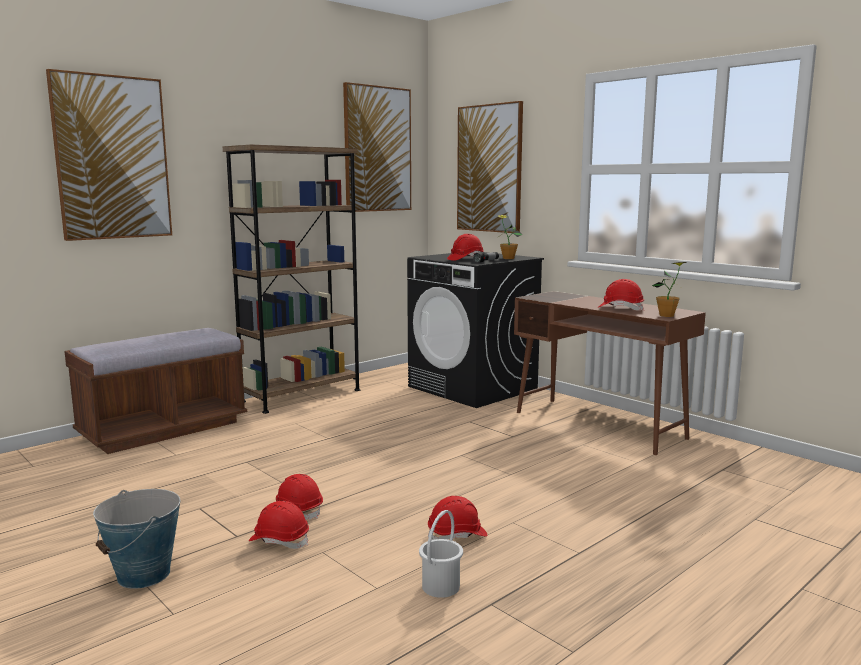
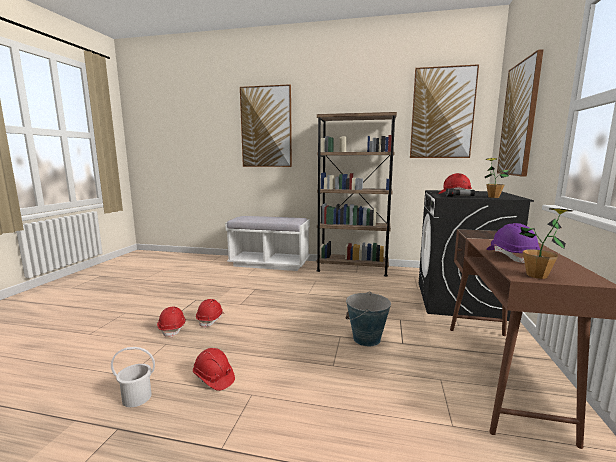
camera: 55 degrees right, 0 degrees up
brown bench [64,328,247,454] -> white bench [225,216,310,271]
bucket [93,489,181,589] -> bucket moved to [346,291,391,346]
red hard hat [598,279,644,311] -> purple hard hat [487,223,540,263]

